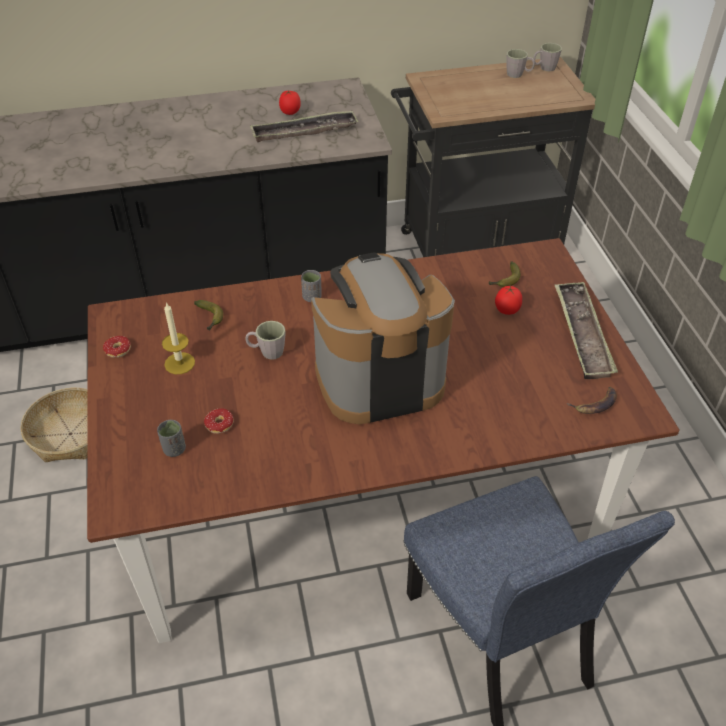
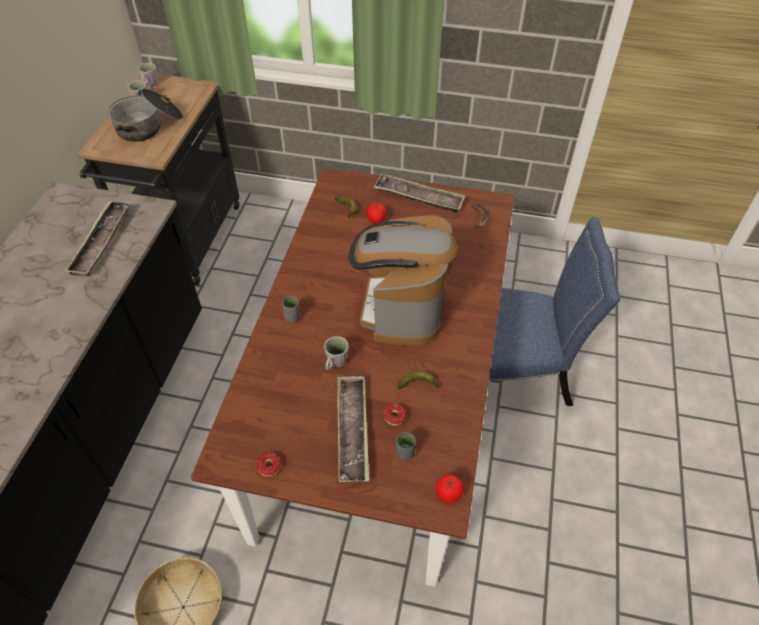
camera: 65 degrees left, 5 degrees up
candle [162,302,195,374] -> none
banana [194,300,223,331] -> banana moved to [398,371,440,389]
tomato [279,90,301,115] -> tomato moved to [436,474,464,504]
none -> cooking pot [108,89,183,142]
none -> tray [337,376,369,482]

